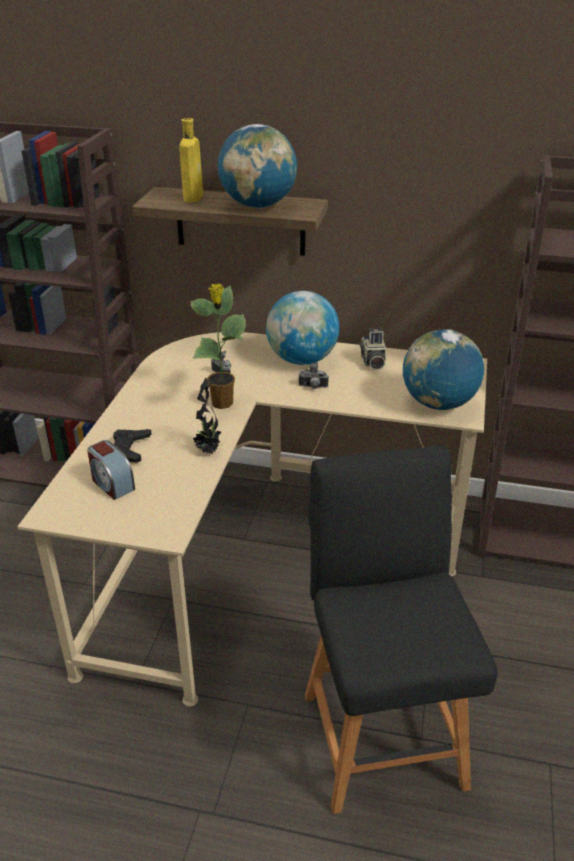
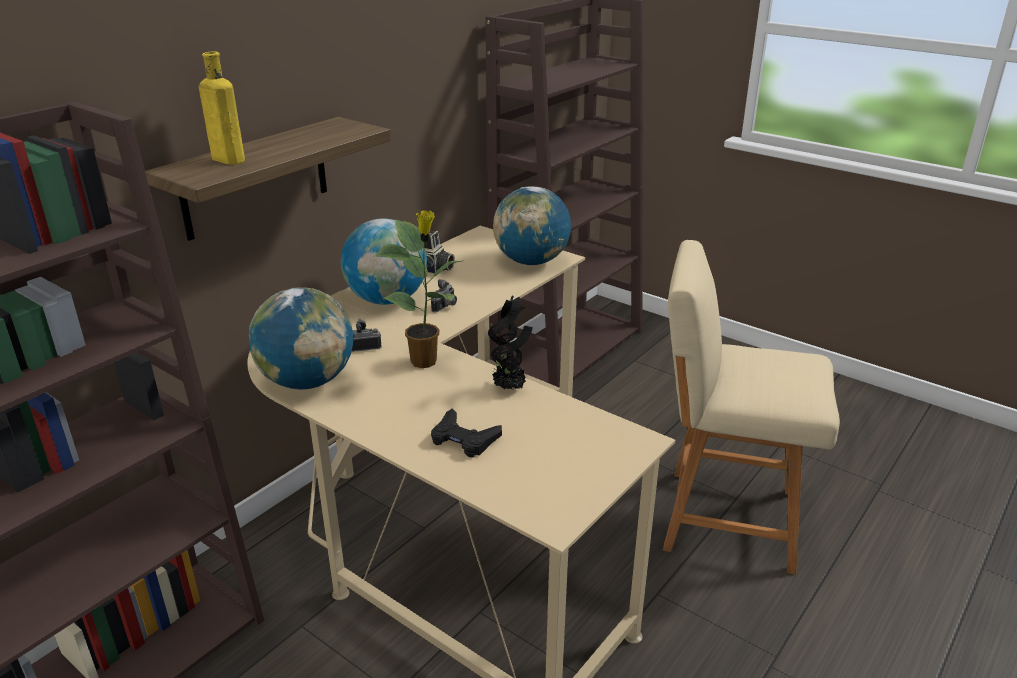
camera: 65 degrees left, 5 degrees down
alarm clock [87,440,135,500] -> none
globe [218,124,297,208] -> globe moved to [249,287,353,390]
black chair [305,446,498,814] -> beige chair [663,240,840,575]

